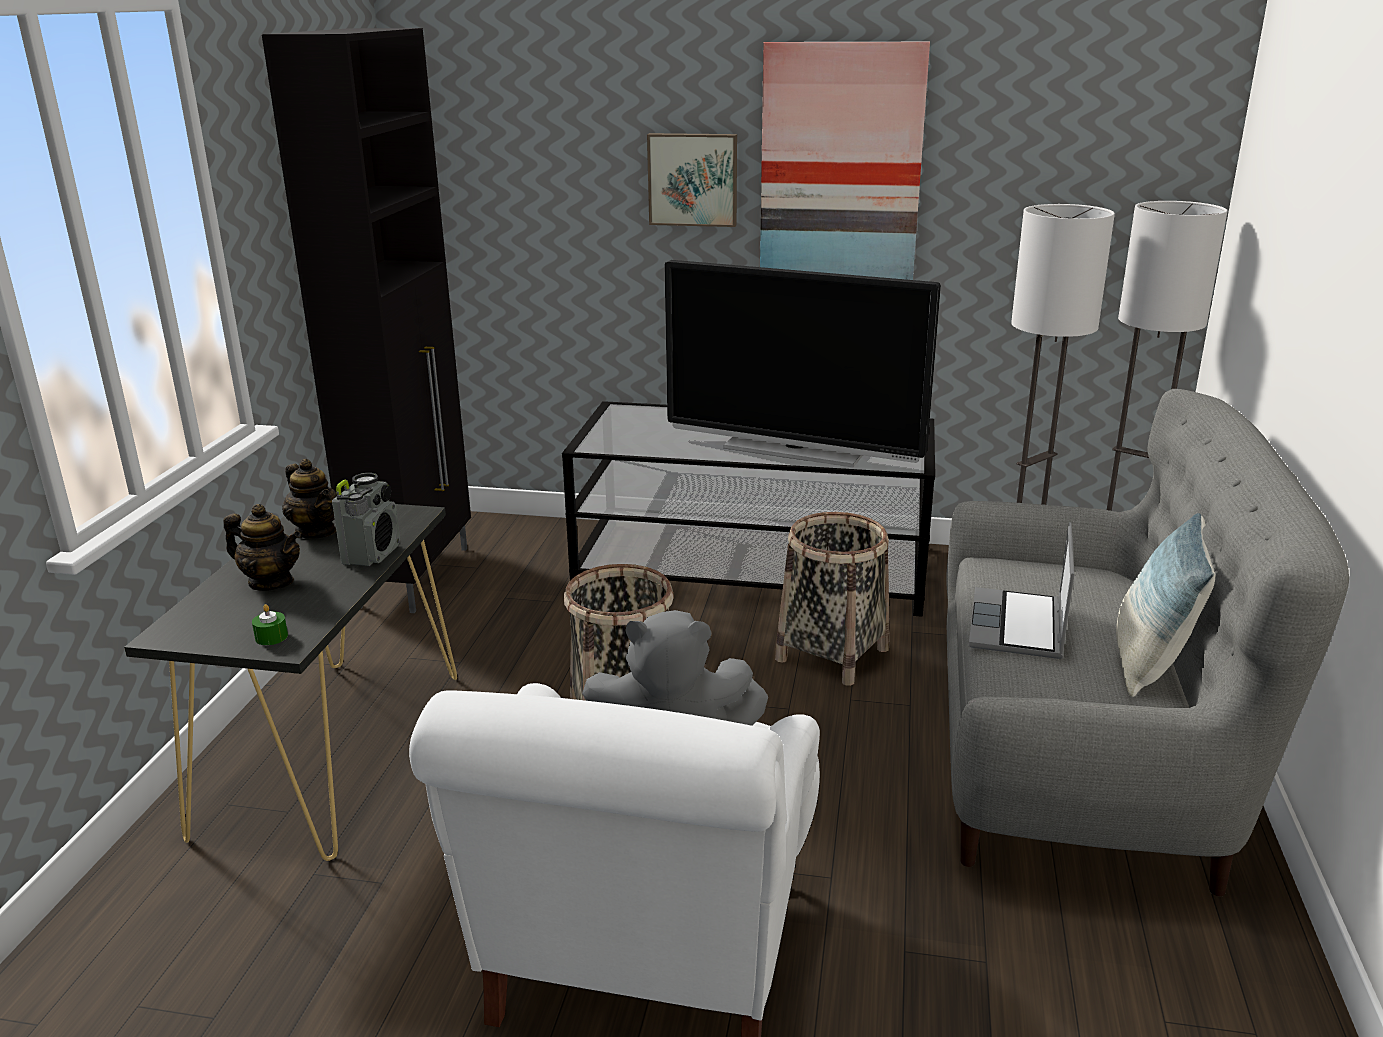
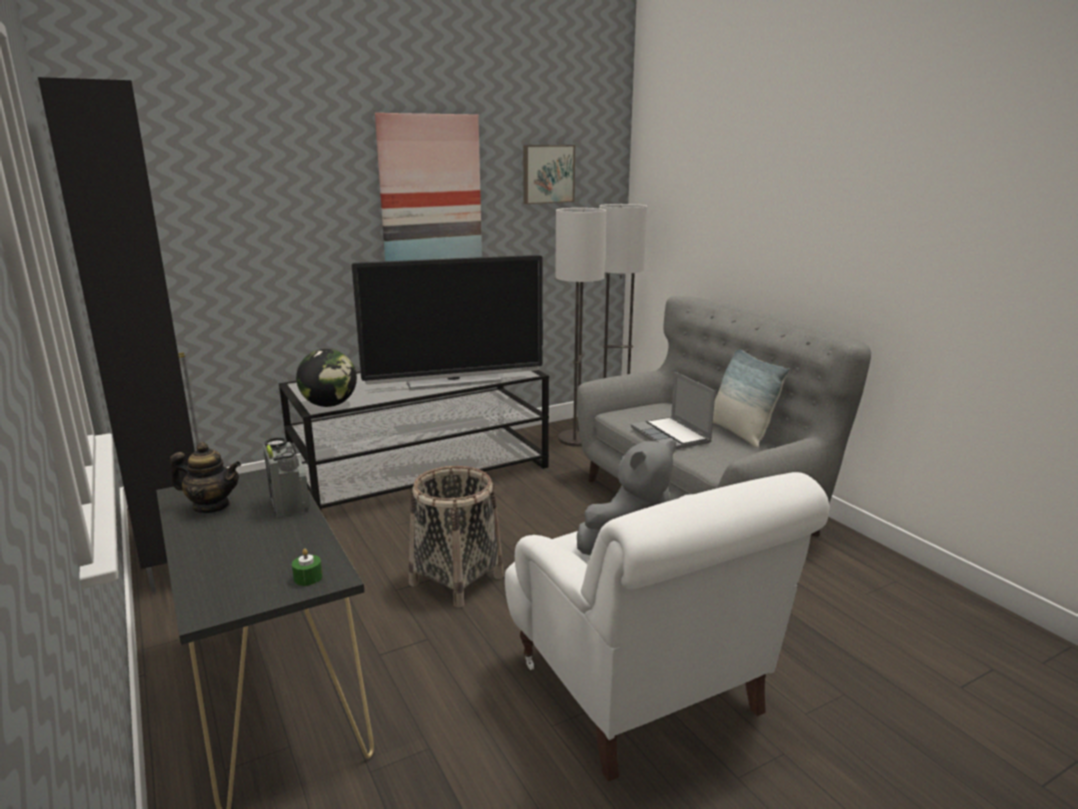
camera: 40 degrees left, 5 degrees down
teapot [223,504,301,591] -> none
picture [647,133,737,227] -> picture moved to [523,145,575,204]
basket [775,512,890,686] -> none
none -> globe [296,349,357,407]

